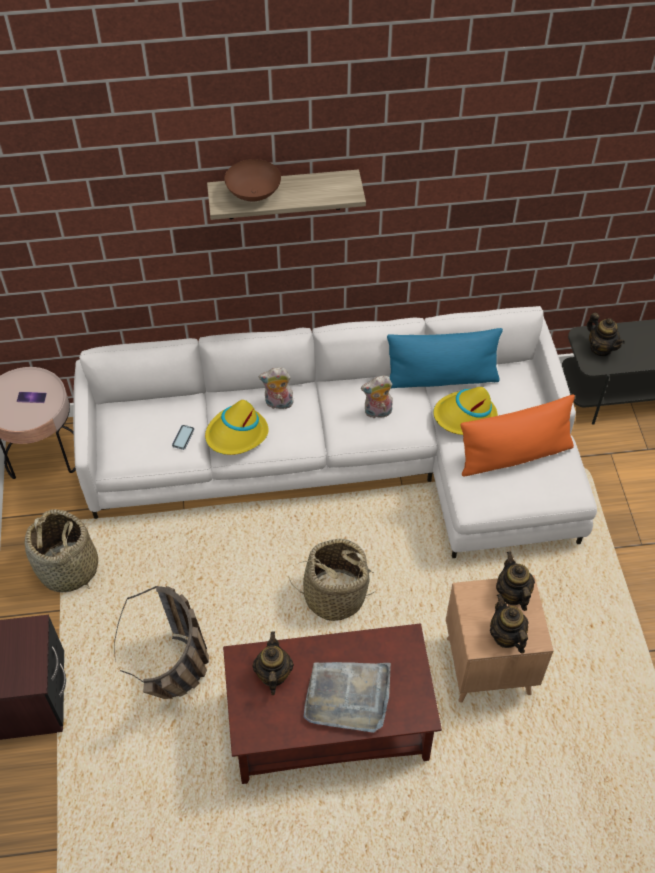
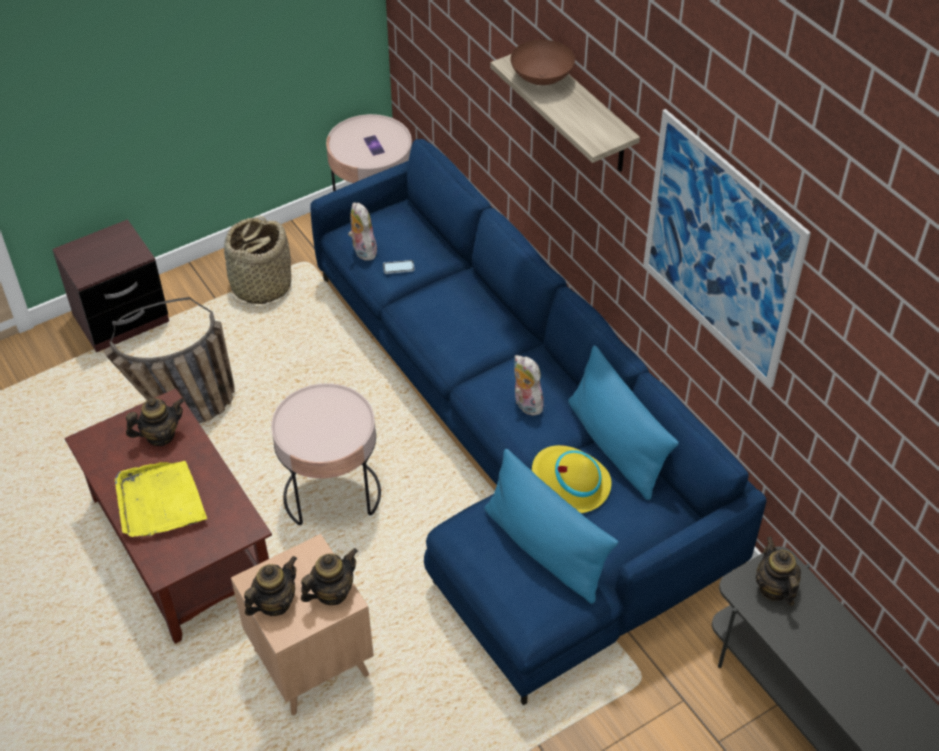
camera: 65 degrees right, 5 degrees down
white sofa [73,306,597,558] -> blue sofa [310,139,767,705]
yellow hat [205,400,268,455] -> none
plush toy [259,367,294,409] -> plush toy moved to [348,203,377,261]
basket [289,539,374,621] -> pink side table [271,383,381,525]
grey tray [304,662,391,733] -> yellow tray [115,461,207,537]
orange pillow [460,395,575,477] -> blue pillow [484,449,618,604]
teapot [587,313,625,356] -> teapot turned 135 degrees clockwise [755,537,801,606]
none -> picture [643,109,811,388]

